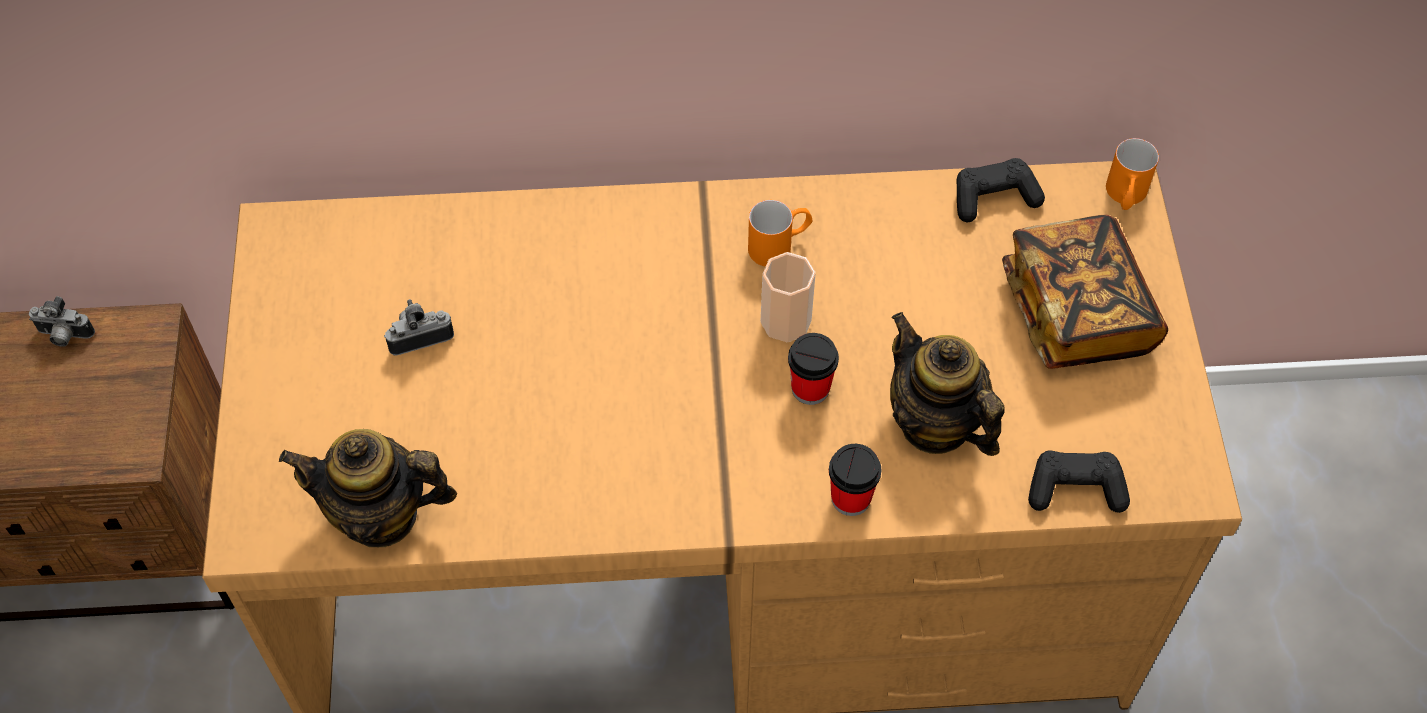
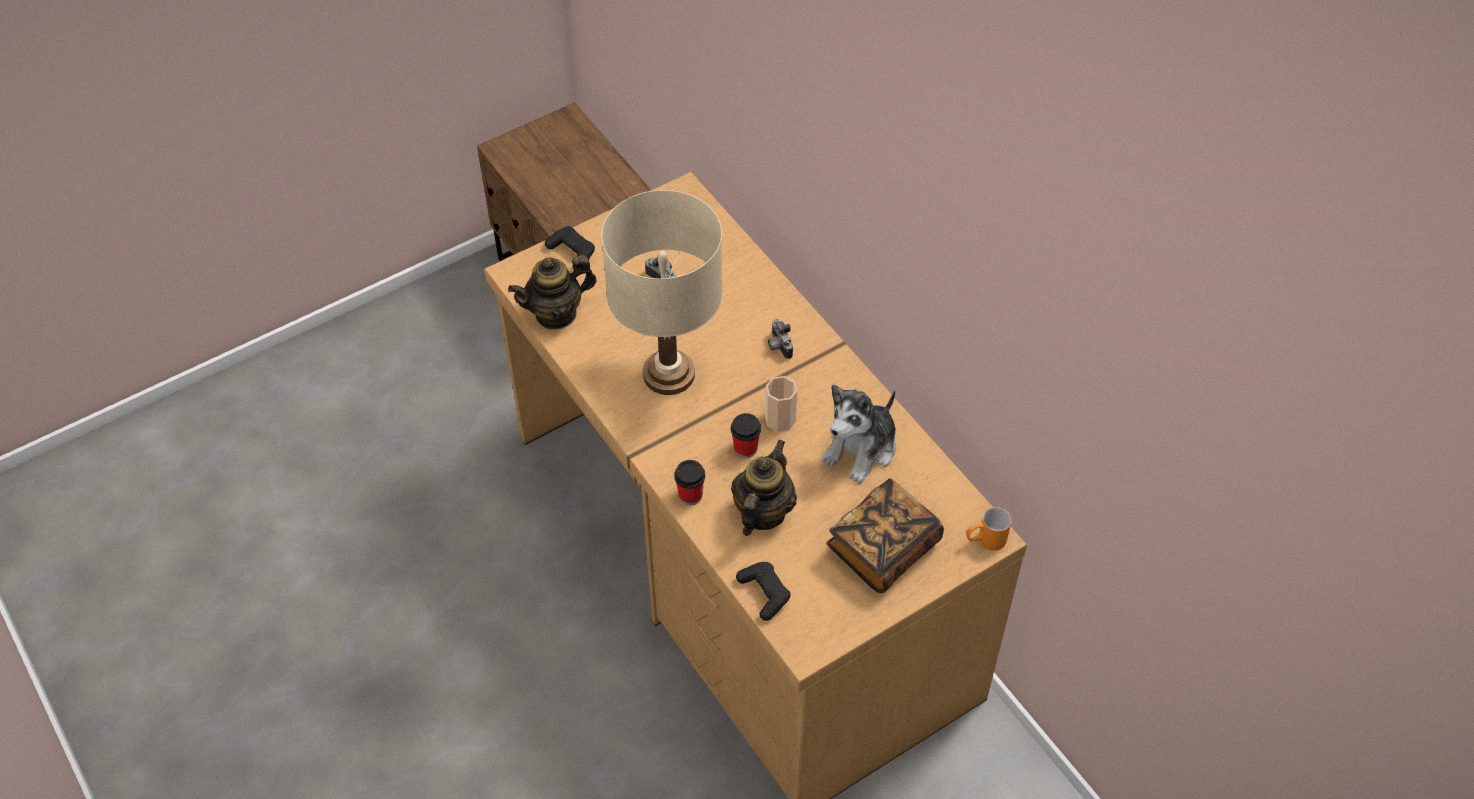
camera: 60 degrees right, 5 degrees down
camera [29,296,95,347] -> camera moved to [768,319,793,359]
teapot [279,429,457,547] -> teapot turned 90 degrees counterclockwise [508,255,597,330]
orange mug [748,200,813,267] -> none
black game controller [957,158,1045,222] -> black game controller moved to [545,226,595,270]
none -> beige table lamp [601,190,723,395]
none -> plush toy [822,385,896,484]

